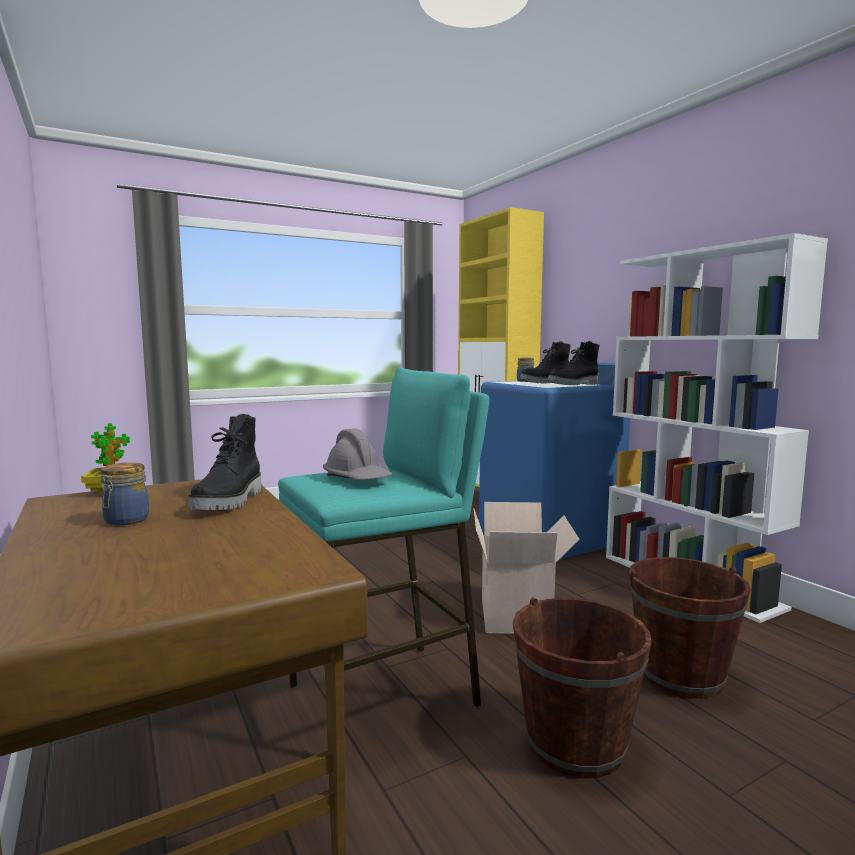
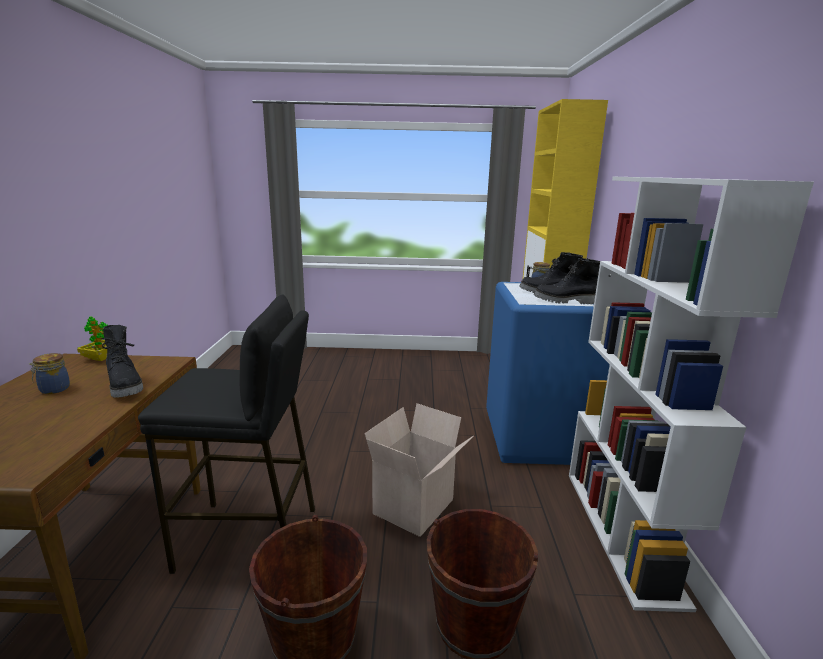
camera: 30 degrees right, 10 degrees up
black boot [188,414,261,510] -> black boot turned 75 degrees counterclockwise [100,325,143,398]
turquoise stool [278,367,490,708] -> black stool [138,295,315,574]
grey hard hat [323,428,392,480] -> none

